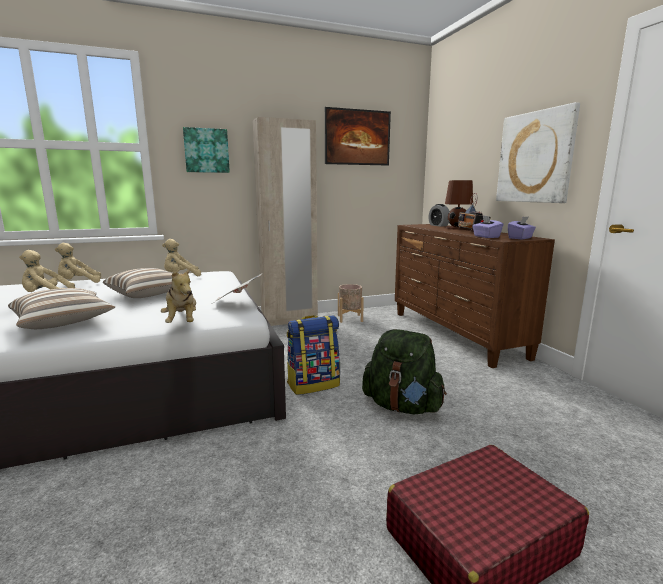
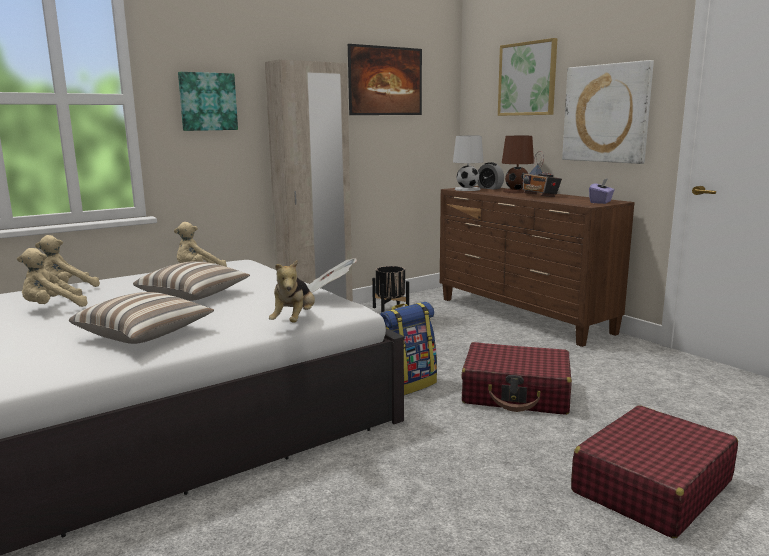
camera: 15 degrees left, 0 degrees up
plush toy [161,268,196,323] -> plush toy turned 45 degrees clockwise [269,259,315,323]
beige planter [338,284,364,323] -> black planter [372,266,409,312]
green backpack [362,329,447,414] -> red suitcase [461,342,572,415]
purple tissue box [472,215,503,238] -> none
none -> white table lamp [453,136,484,191]
none -> picture [498,38,557,116]

